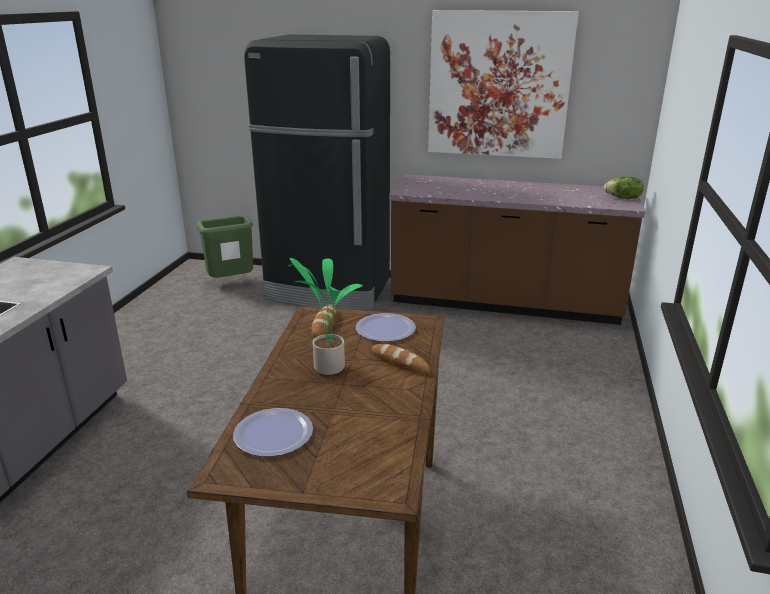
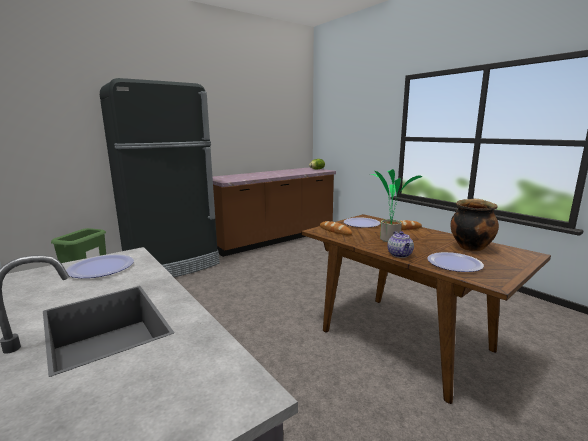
camera: 50 degrees left, 10 degrees down
picture [428,10,579,159] -> none
none -> plate [66,254,134,278]
none -> teapot [387,231,414,258]
none -> cooking pot [450,198,499,251]

